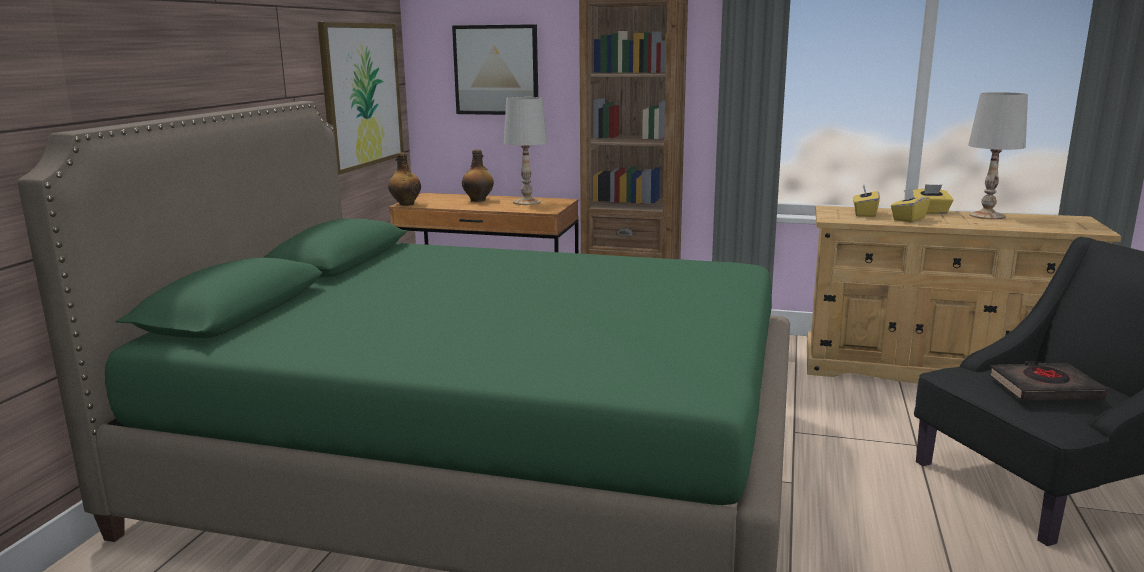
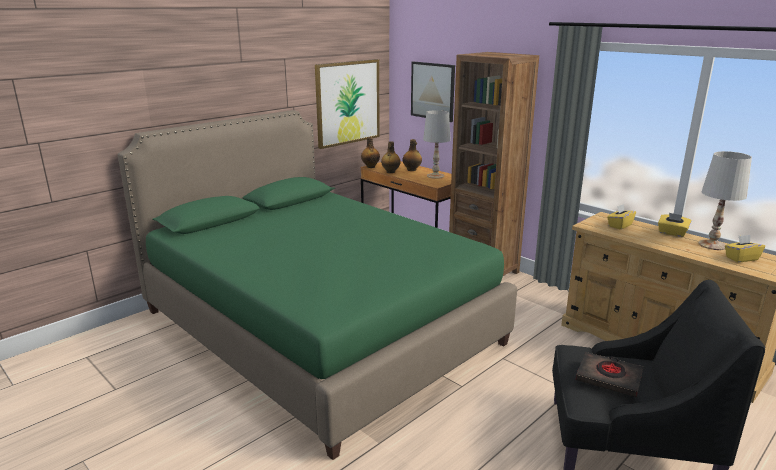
camera: 30 degrees right, 5 degrees up
yellow tissue box [891,188,930,222] -> yellow tissue box moved to [725,235,765,263]
none -> bottle [381,141,401,173]

